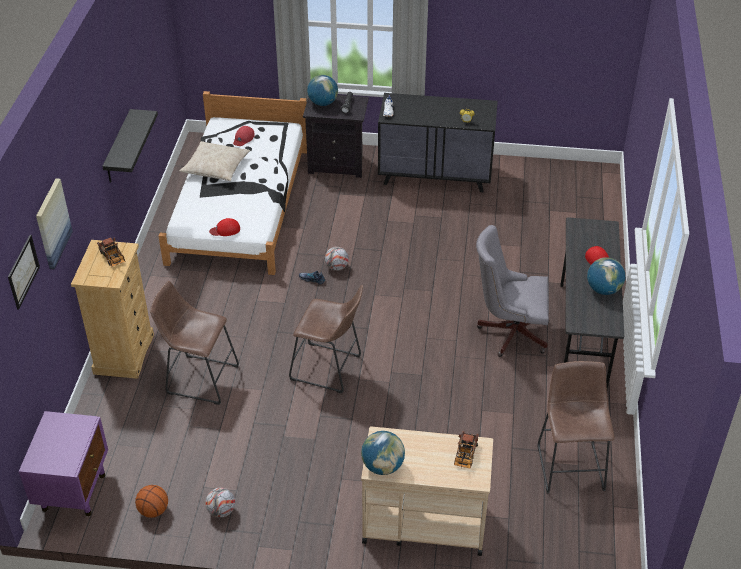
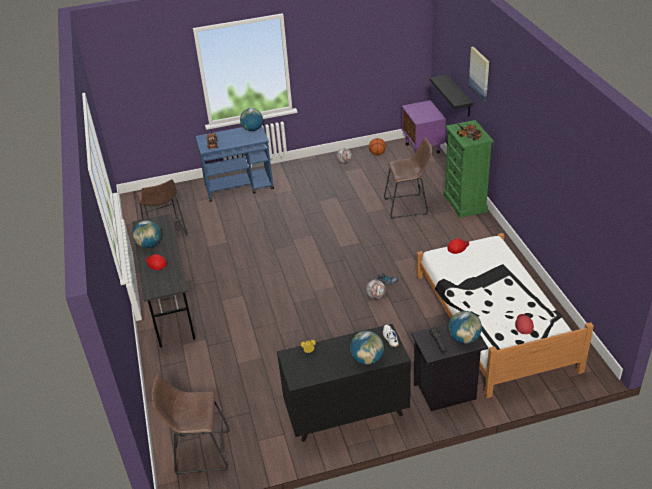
camera: 160 degrees right, 5 degrees down
picture [8,235,40,309] -> none
beige dresser [71,240,154,379] -> green dresser [444,120,494,218]
black shelf [102,109,158,183] -> black shelf moved to [430,75,473,116]
beige pillow [180,141,250,181] -> none
brown stool [289,285,363,394] -> brown stool moved to [151,374,229,475]
beige cart [361,426,493,556] -> blue cart [195,126,274,202]
grey office chair [476,225,550,357] -> none
none -> globe [350,331,384,365]

